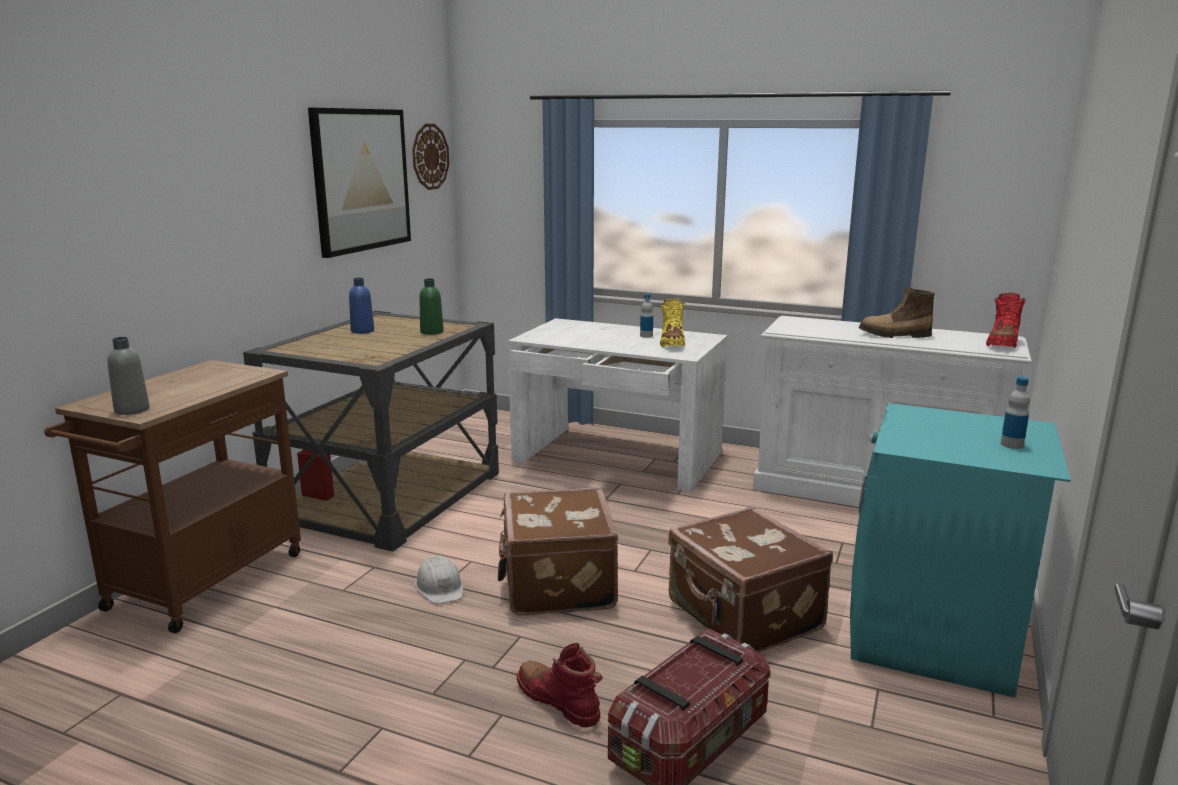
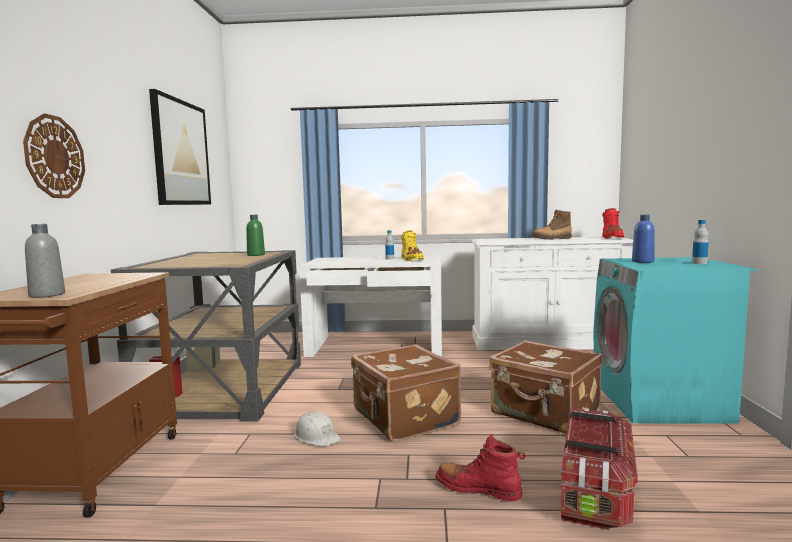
camera: 20 degrees left, 10 degrees down
blue bottle [349,278,374,334] -> blue bottle moved to [632,215,655,263]
wall clock [412,124,449,190] -> wall clock moved to [23,113,85,198]

